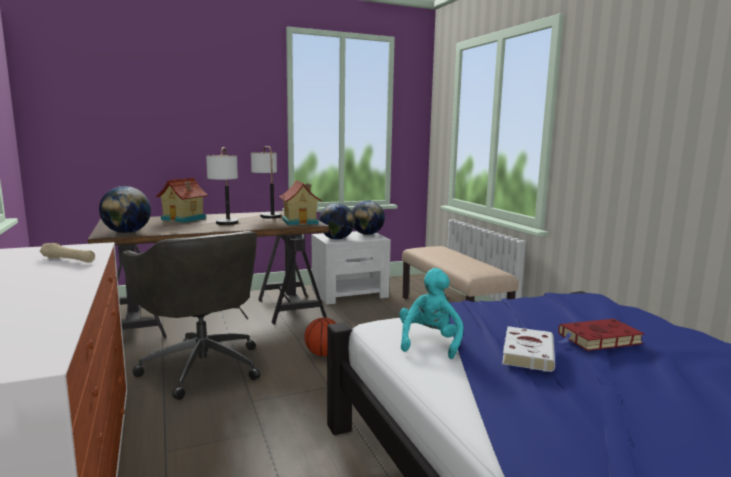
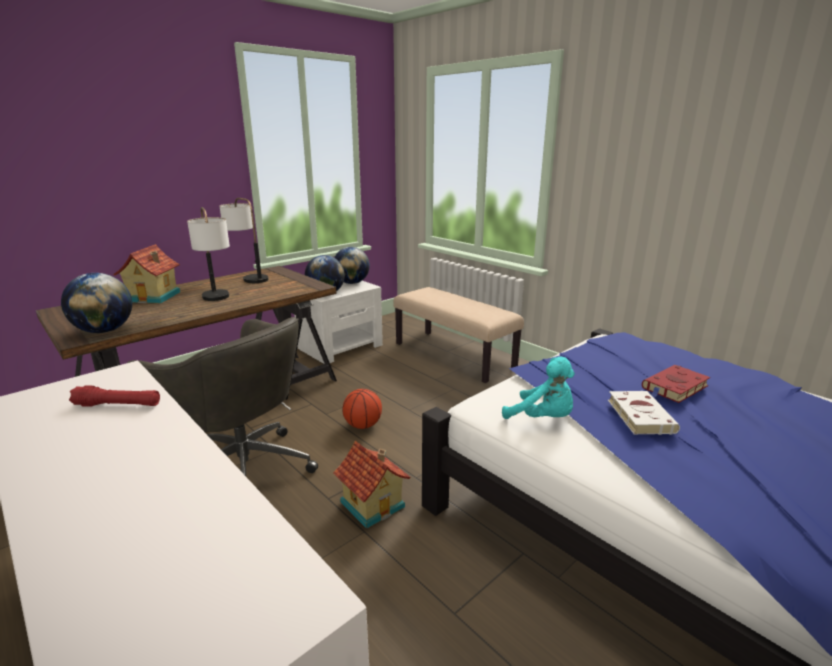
camera: 20 degrees left, 10 degrees up
beige flashlight [40,243,95,263] -> red flashlight [69,385,160,407]
toy house [279,180,322,225] -> toy house moved to [333,441,410,529]
turquoise plush toy [399,268,464,359] -> turquoise plush toy turned 135 degrees clockwise [502,357,575,419]

